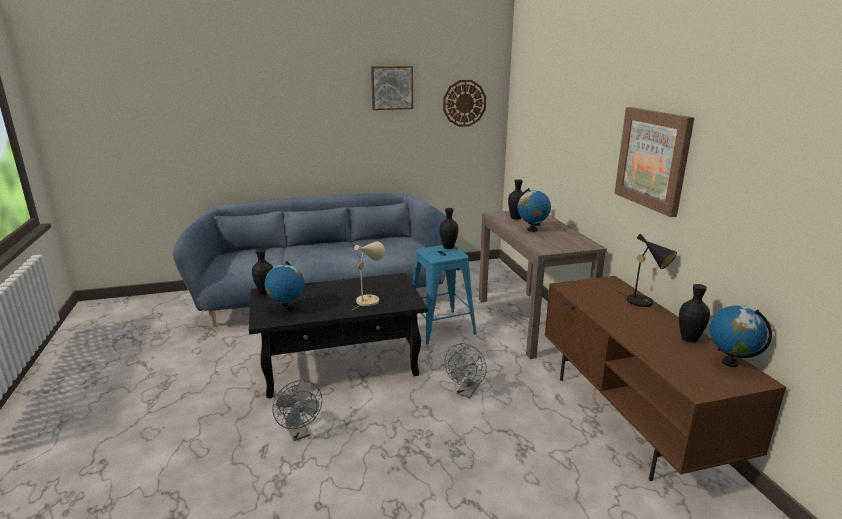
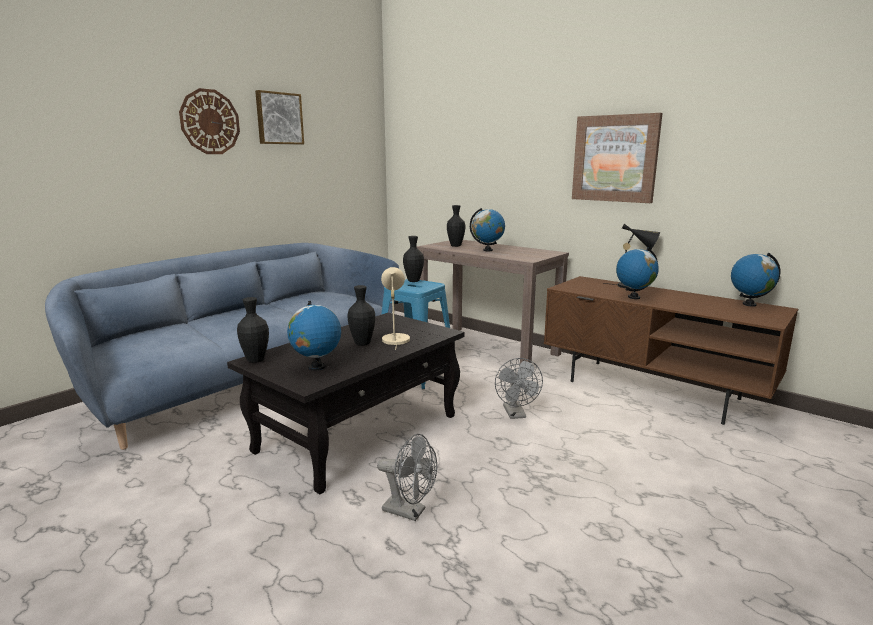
camera: 35 degrees left, 5 degrees down
wall clock [443,80,486,127] -> wall clock moved to [179,88,240,154]
black vase [679,284,710,343] -> black vase moved to [347,285,375,346]
none -> globe [616,247,659,299]

